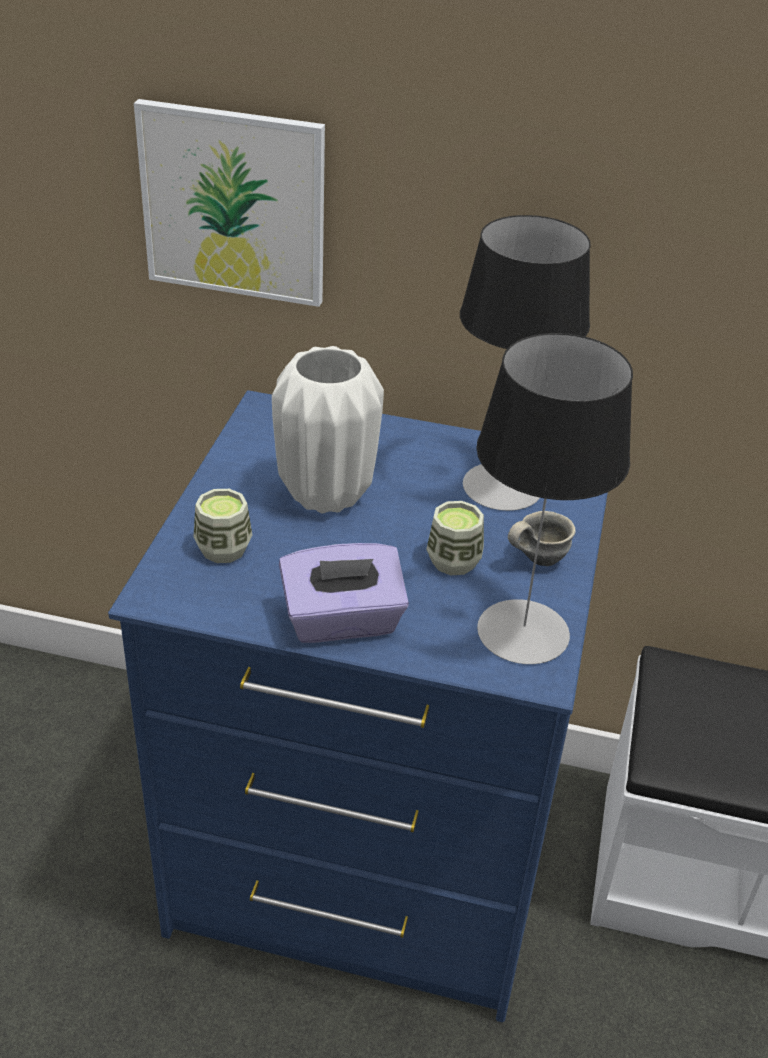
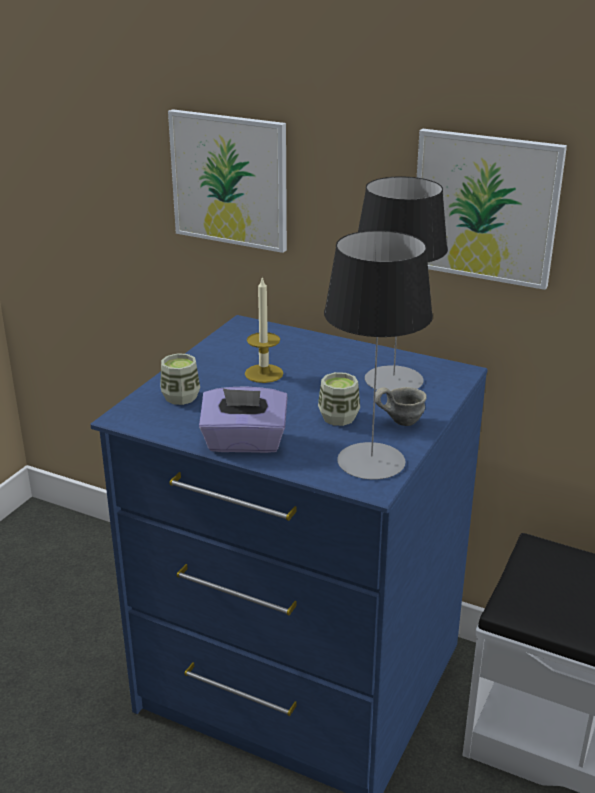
camera: 15 degrees right, 10 degrees down
white vase [272,346,384,513] -> candle [245,277,284,383]
none -> picture [417,129,567,290]

